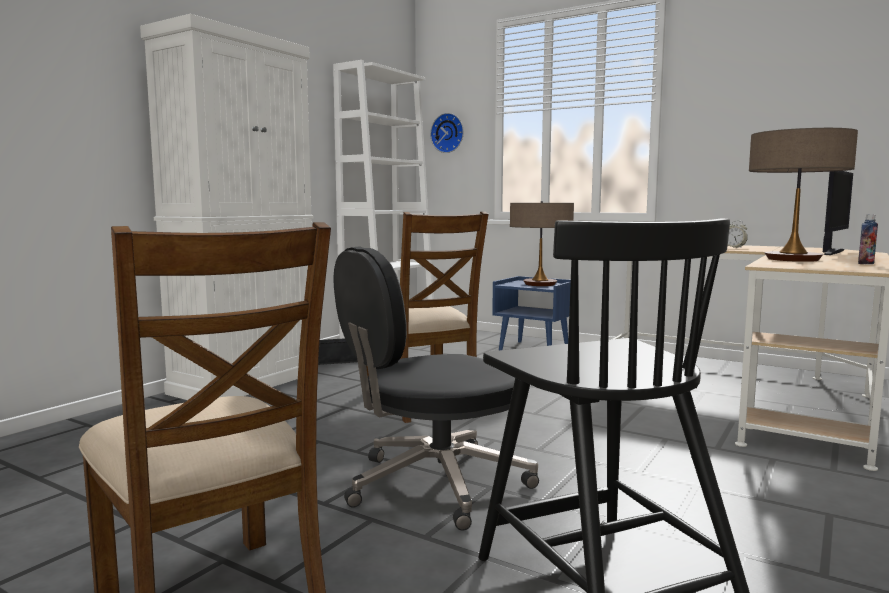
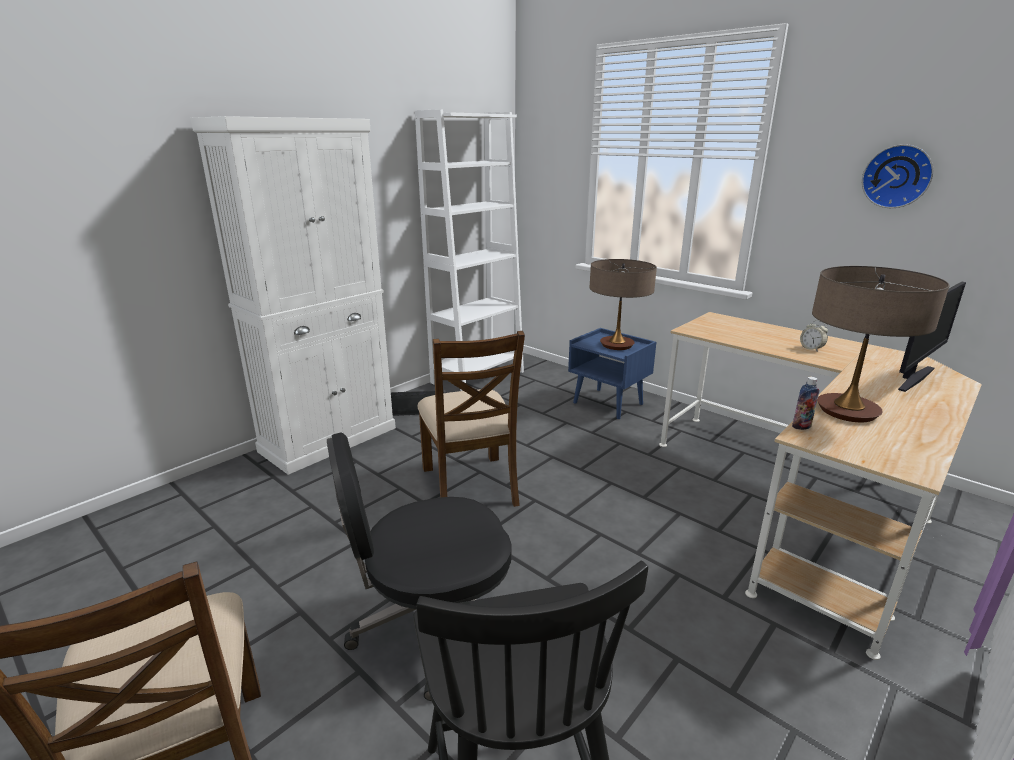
camera: 10 degrees right, 15 degrees up
wall clock [430,113,464,153] -> wall clock moved to [862,144,934,208]
bottle [858,215,878,264] -> bottle moved to [792,377,820,430]

